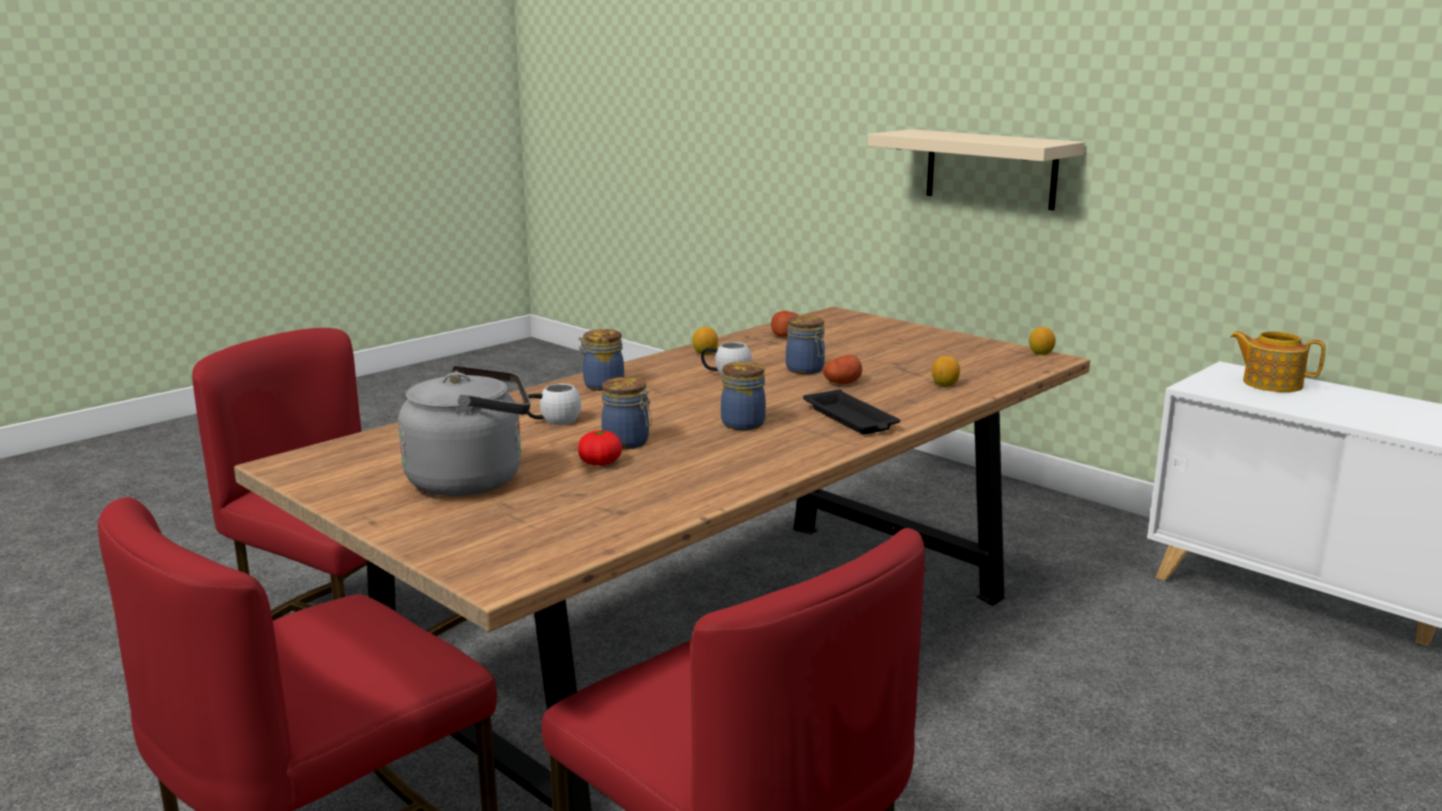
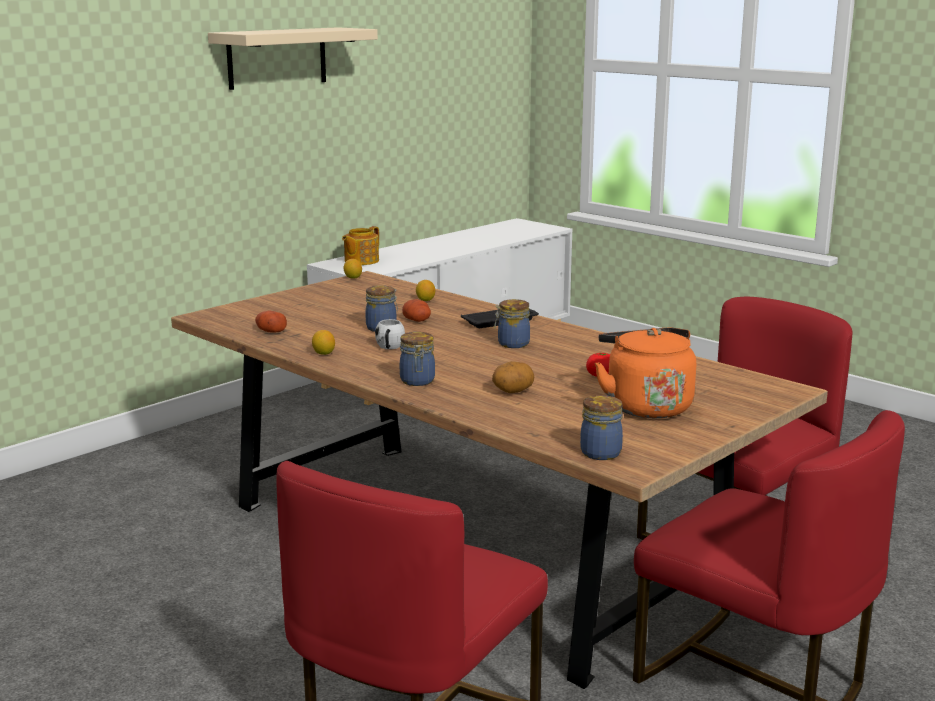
camera: 90 degrees left, 0 degrees up
grey kettle [398,365,530,496] -> orange kettle [595,327,696,418]
white mug [523,384,581,425] -> potato [492,361,534,393]
jar [601,377,652,449] -> jar moved to [580,395,623,460]
beige shelf [867,129,1085,210] -> beige shelf moved to [208,27,378,90]

